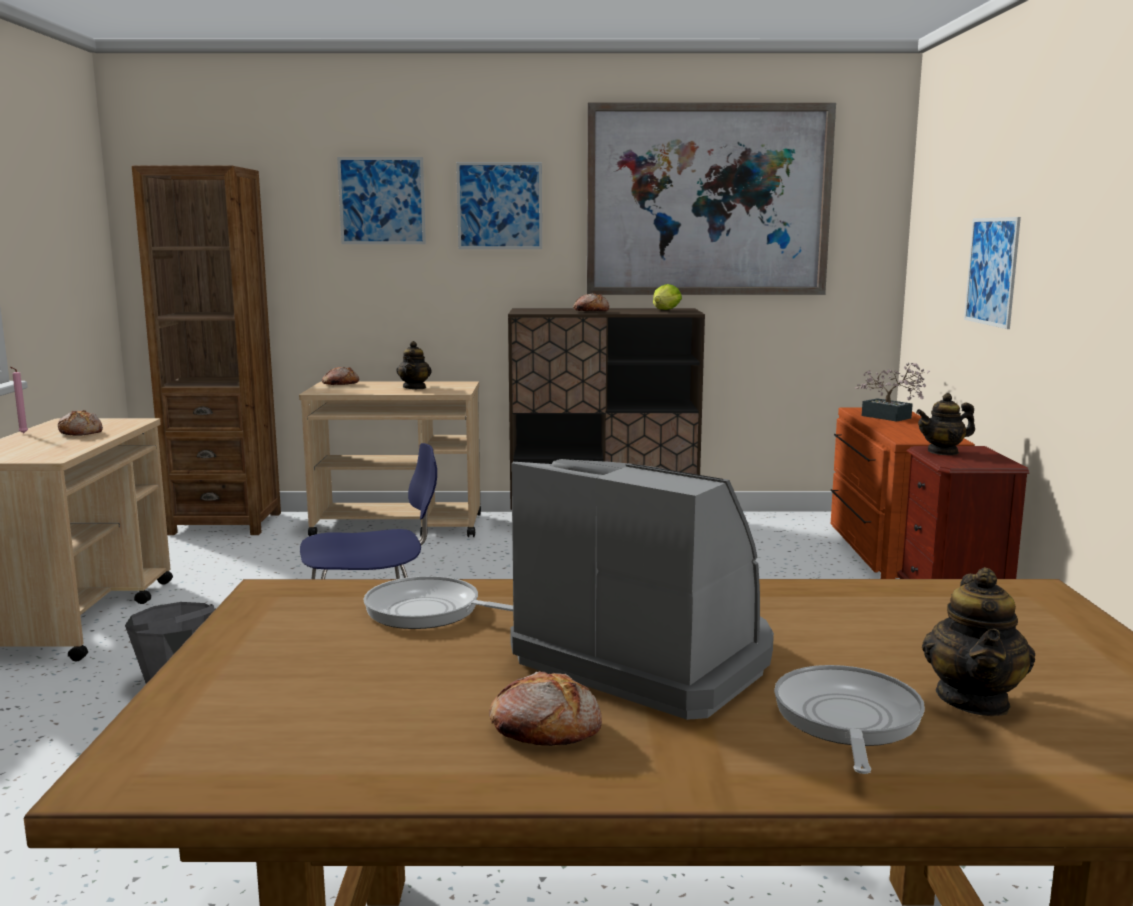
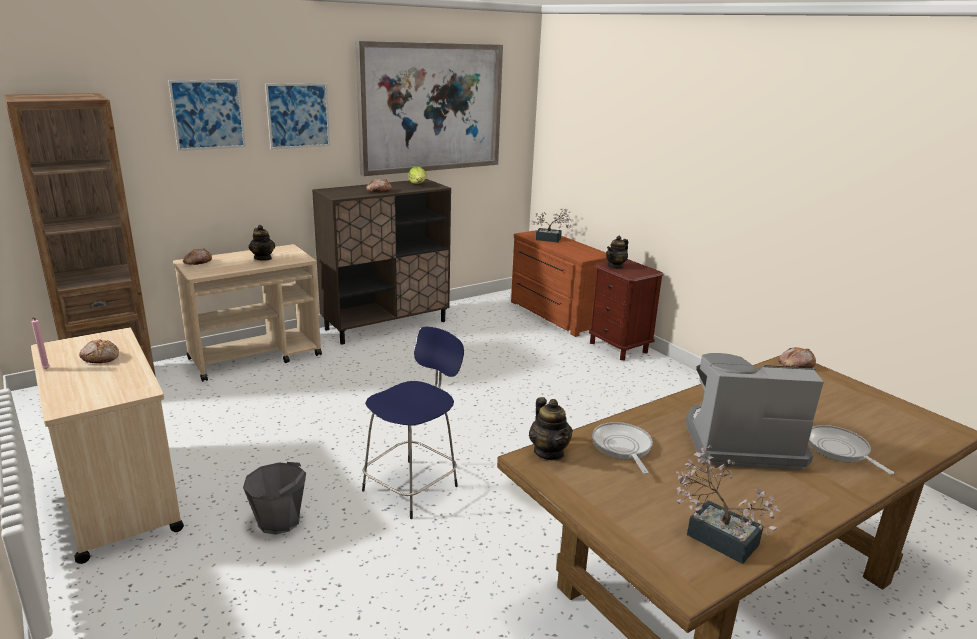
camera: 35 degrees left, 10 degrees up
frying pan [364,576,513,629] -> frying pan turned 90 degrees clockwise [592,422,653,474]
bread [489,671,602,746] -> bread moved to [778,347,816,368]
teapot [922,567,1035,716] -> teapot moved to [529,397,573,460]
picture [964,217,1021,329] -> none
none -> potted plant [676,446,781,564]

